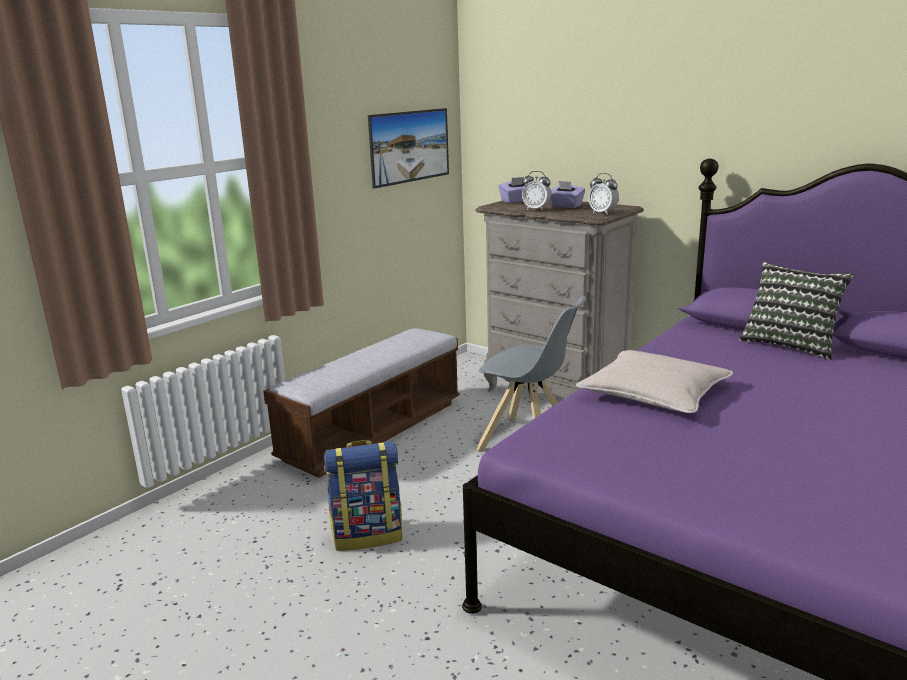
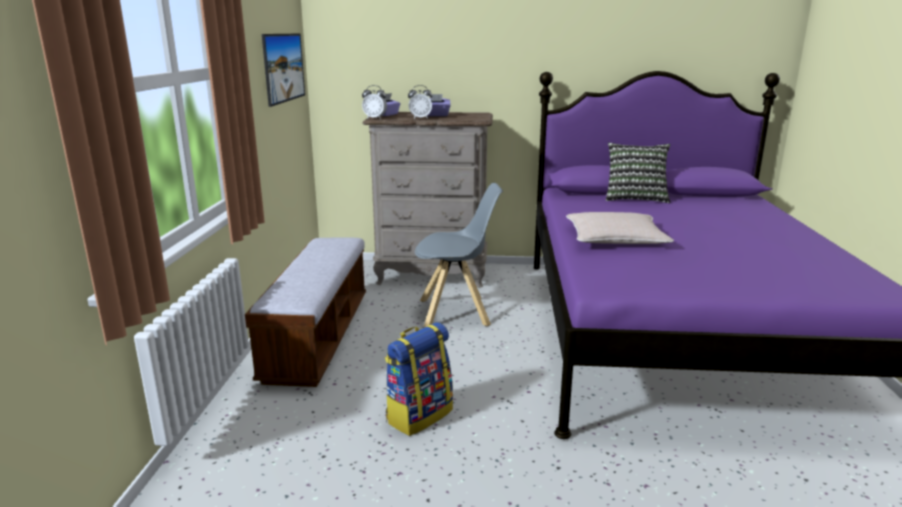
camera: 35 degrees left, 0 degrees up
alarm clock [588,173,619,215] -> alarm clock moved to [362,85,387,119]

